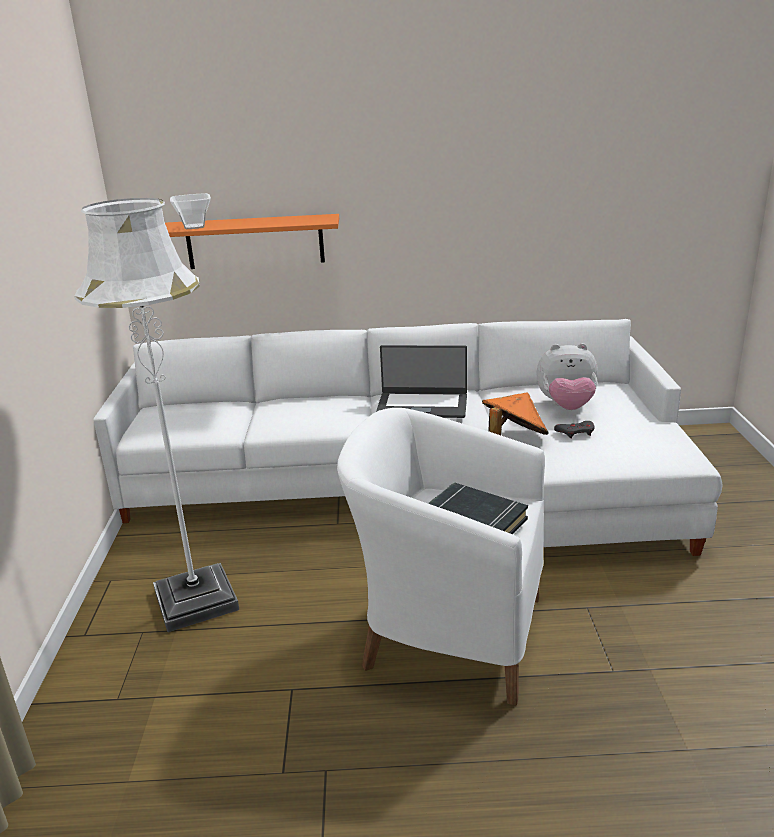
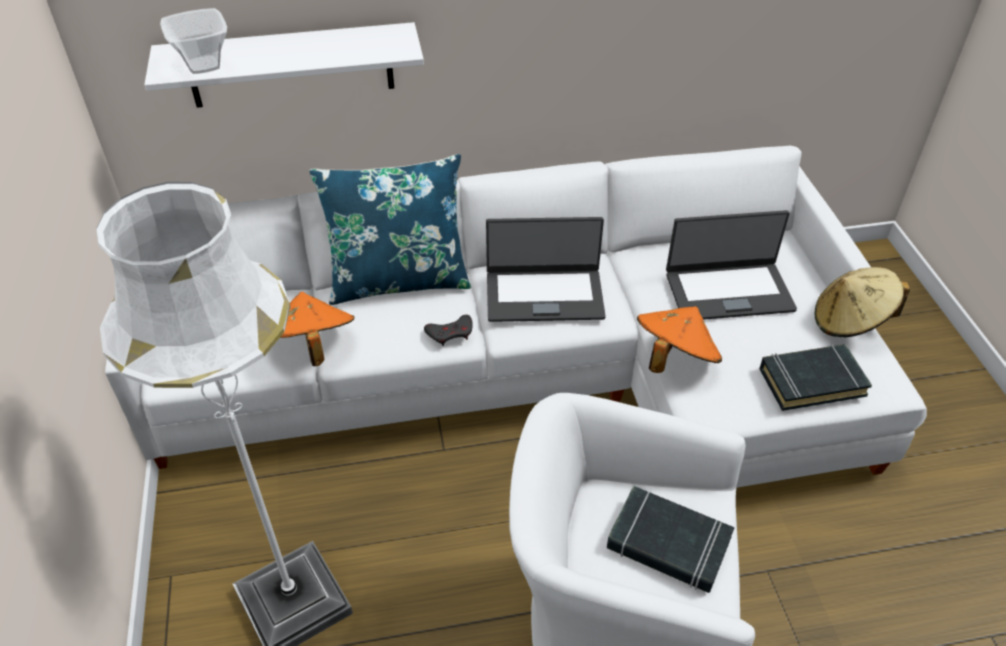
camera: 10 degrees left, 20 degrees up
orange shelf [165,214,339,269] -> white shelf [144,22,424,108]
plush toy [536,343,598,410] -> laptop [666,210,797,320]
grey game controller [554,421,594,438] -> grey game controller moved to [424,315,473,346]
none -> orange hat [280,292,355,366]
none -> blue pillow [309,154,471,305]
none -> black book [760,344,872,411]
none -> beige hat [815,267,910,337]

